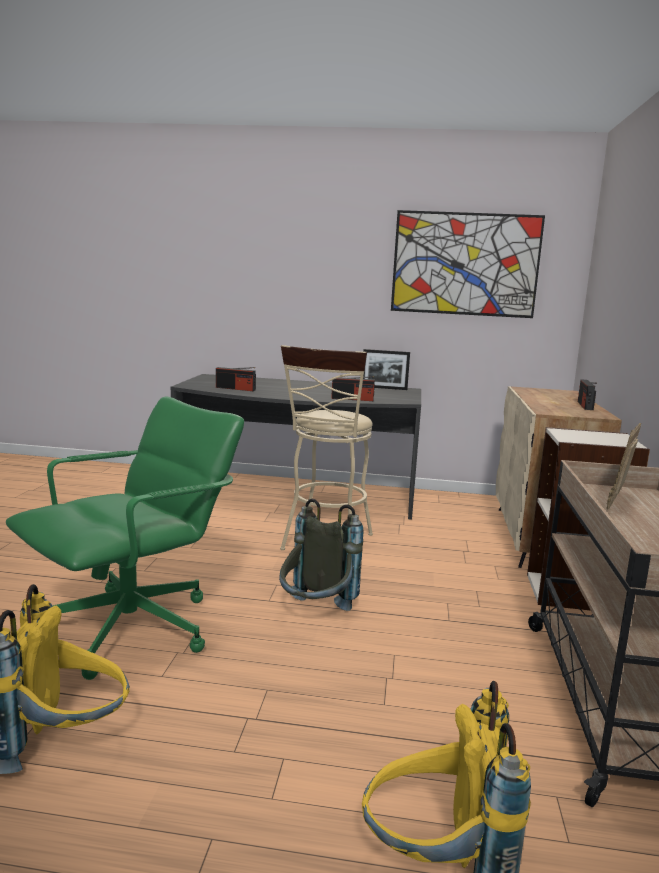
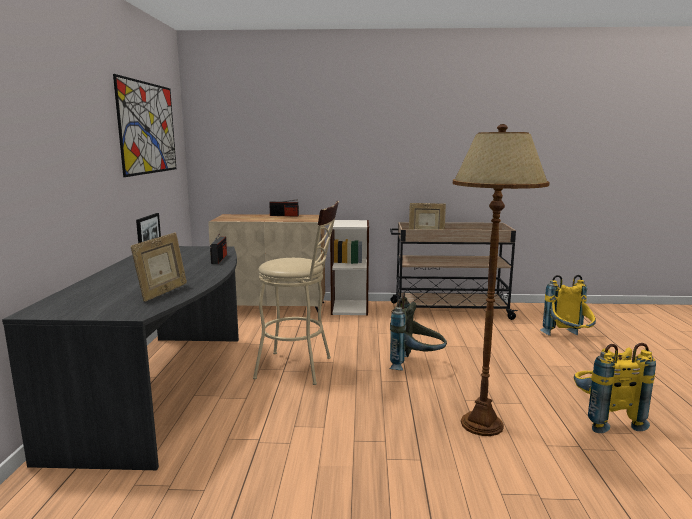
camera: 95 degrees left, 0 degrees up
green office chair [6,397,244,680] -> brown floor lamp [453,124,550,436]
radio [216,367,256,391] -> picture frame [131,233,187,302]

